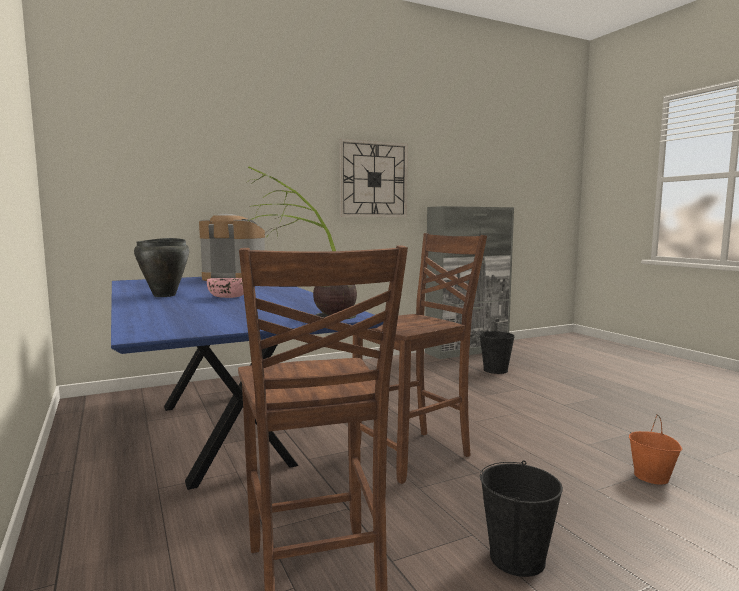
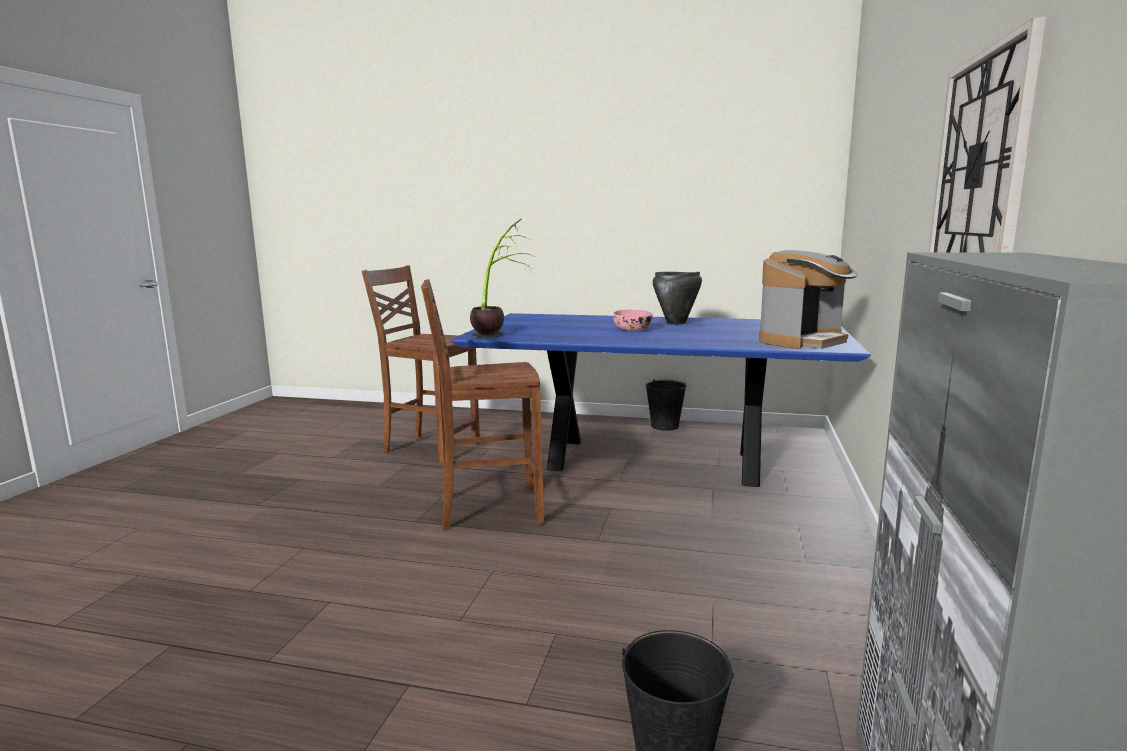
camera: 130 degrees right, 5 degrees up
brown chair [352,233,487,484] -> brown chair turned 75 degrees clockwise [421,279,544,530]
black bucket [480,460,563,577] -> black bucket moved to [646,379,687,431]
orange bucket [629,414,682,485] -> none

